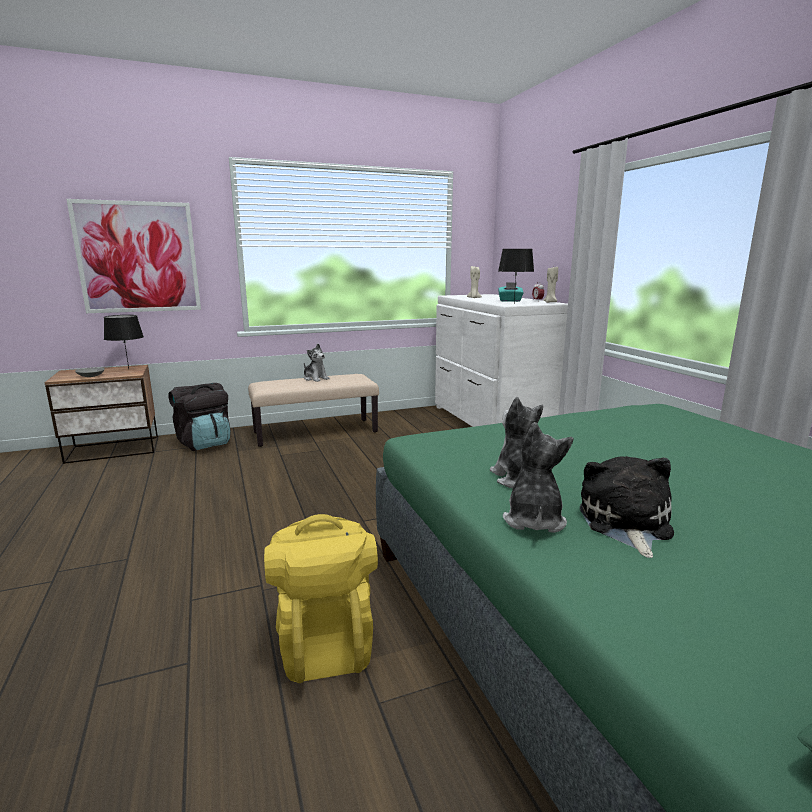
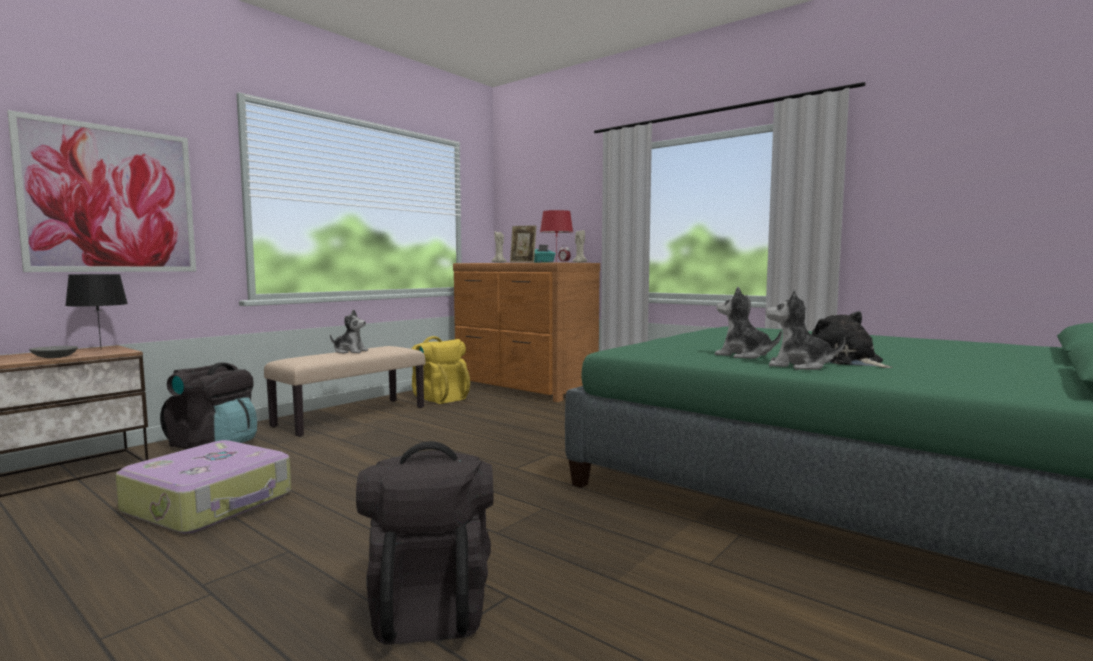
camera: 30 degrees left, 10 degrees down
yellow backpack [264,514,378,683] -> yellow backpack moved to [411,336,470,404]
white dresser [435,294,568,427] -> brown dresser [453,263,600,402]
black table lamp [498,249,534,303] -> red table lamp [540,210,573,262]
plush toy [503,422,573,533] -> plush toy turned 45 degrees counterclockwise [766,290,846,370]
none -> suitcase [116,440,291,534]
none -> black backpack [356,441,493,645]
none -> picture frame [510,225,537,262]

